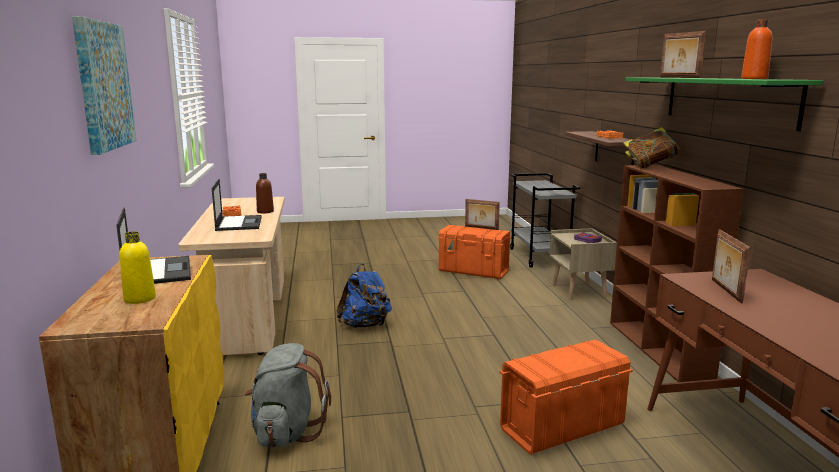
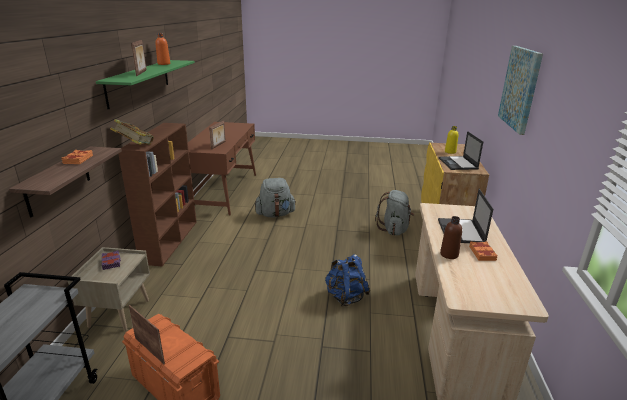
camera: 165 degrees left, 10 degrees up
orange storage box [499,339,633,455] -> grey backpack [255,178,296,218]

